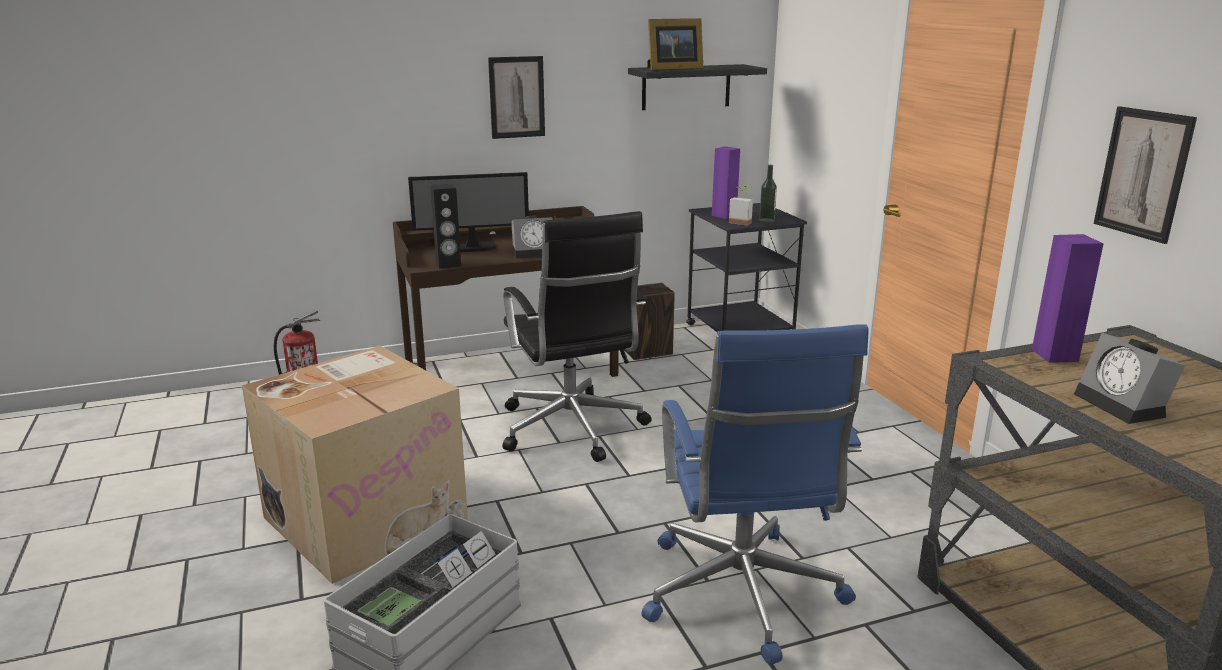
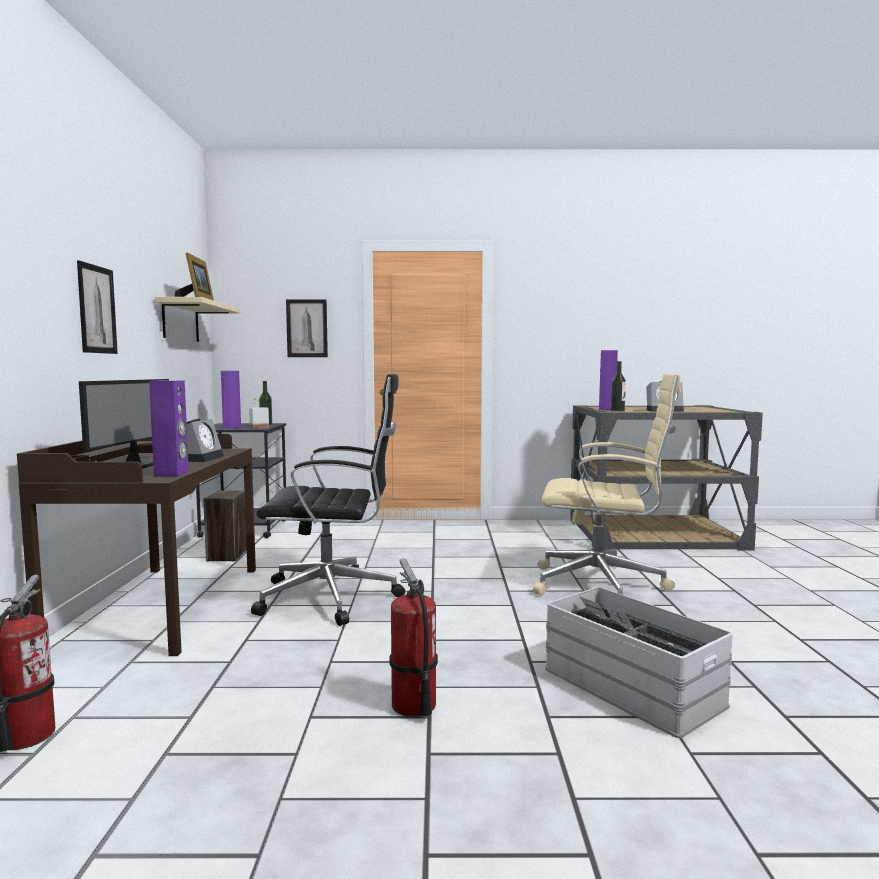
camera: 70 degrees left, 15 degrees down
cardboard box [242,346,468,584] -> fire extinguisher [389,558,438,717]
black speaker [430,184,461,269] -> purple speaker [149,381,189,476]
black shelf [628,64,767,110] -> beige shelf [155,297,241,342]
blue office chair [642,324,869,664] -> beige office chair [533,374,681,596]
picture [1094,106,1197,244] -> picture moved to [286,299,328,357]
none -> bottle [611,361,626,412]

